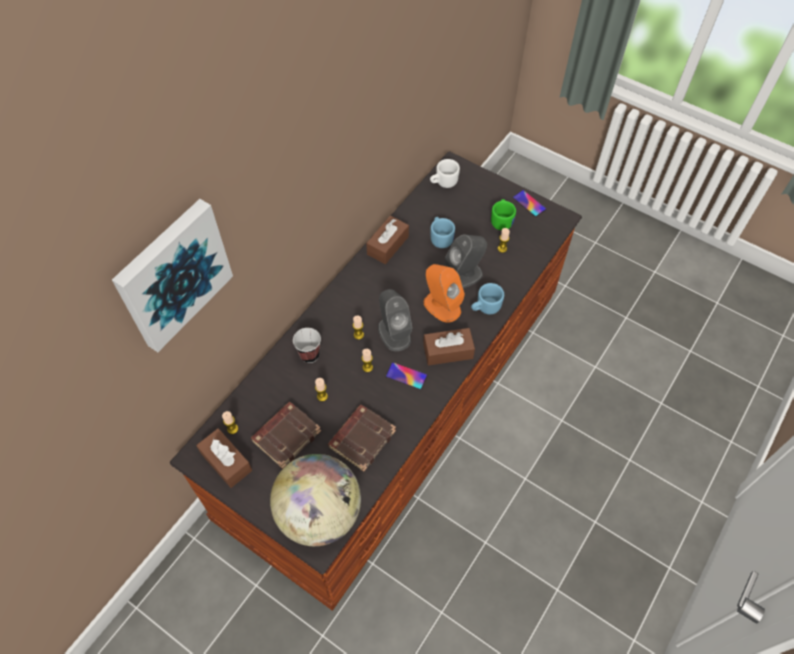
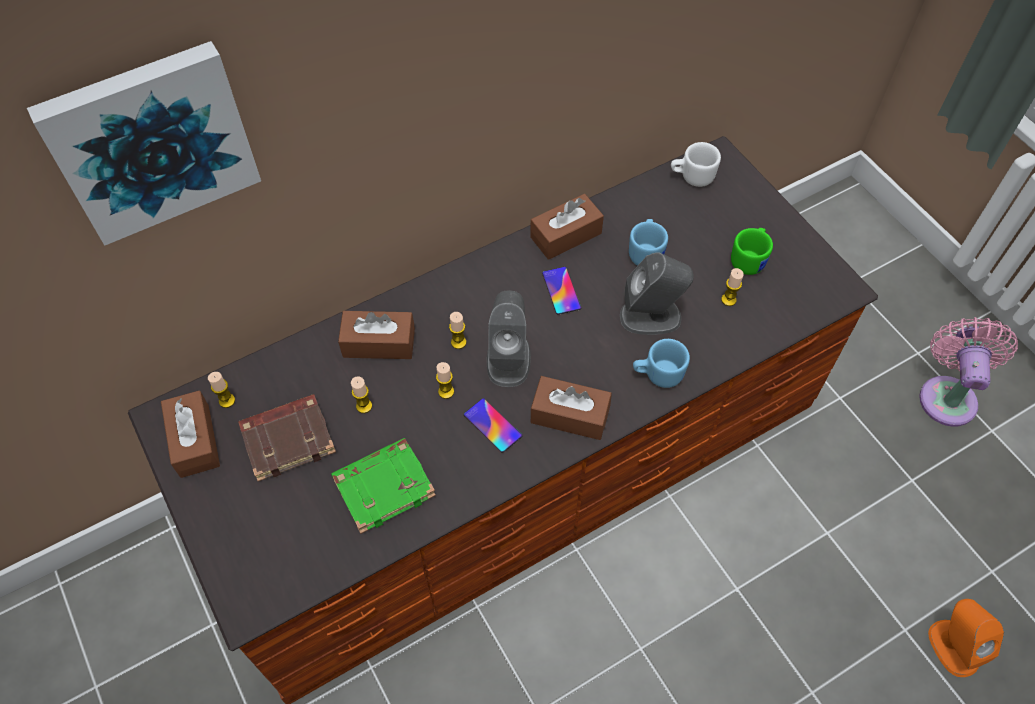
camera: 25 degrees right, 0 degrees up
globe [270,454,361,546] -> none
cup [293,328,321,363] -> brown tissue box [338,311,415,359]
brown book [328,404,396,472] -> green book [331,438,436,534]
orange speaker [424,264,465,323] -> orange speaker moved to [928,599,1004,677]
phone [513,190,546,217] -> phone moved to [542,267,581,315]
none -> pink fan [919,317,1018,427]

